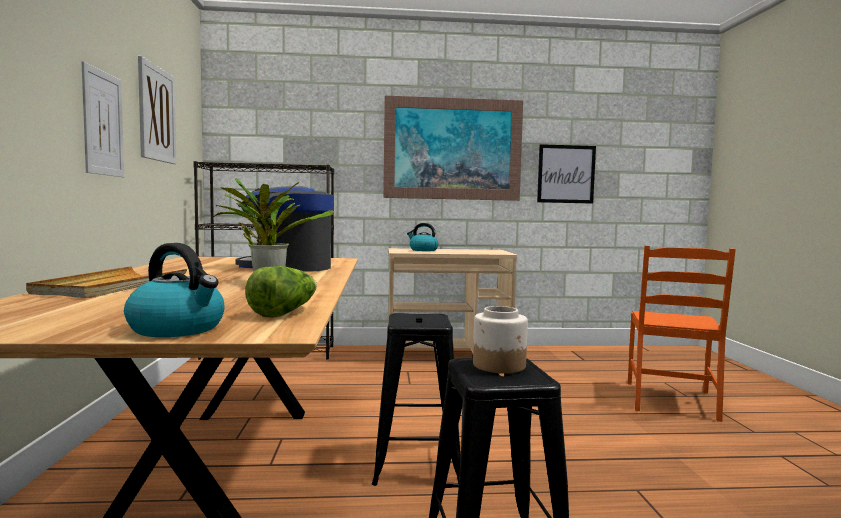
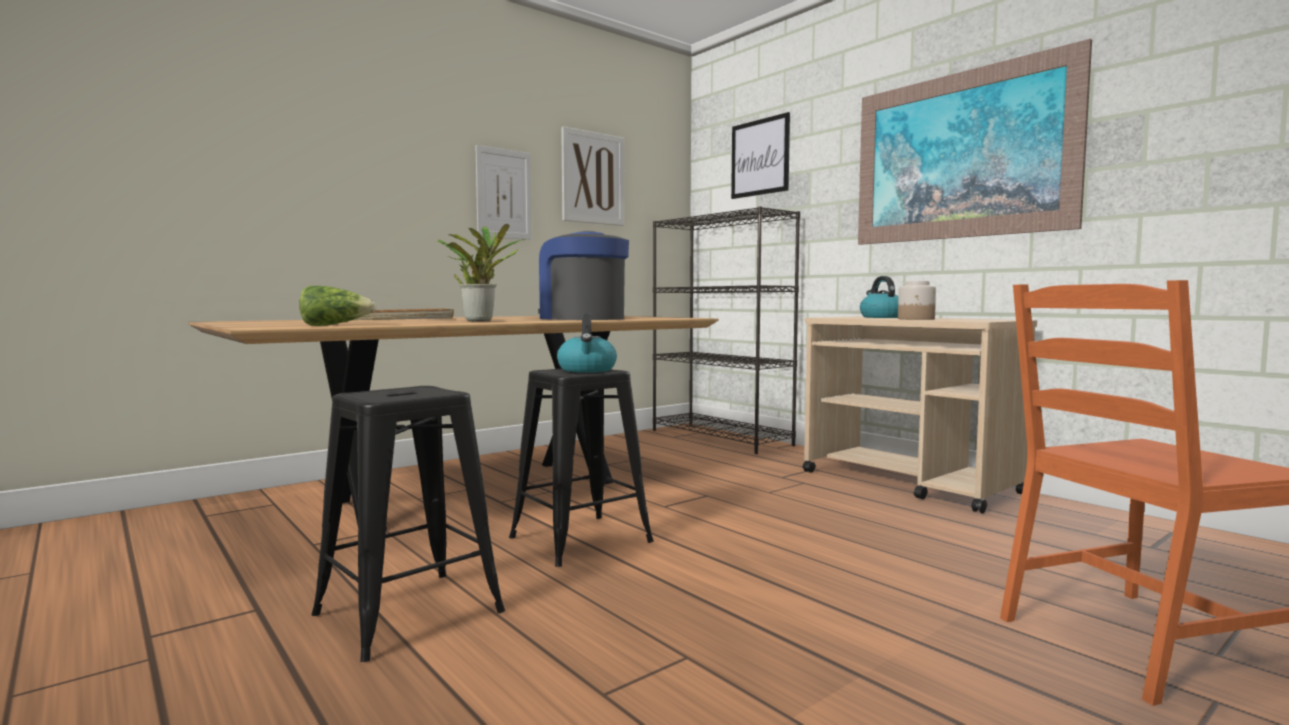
camera: 55 degrees right, 0 degrees up
kettle [124,243,225,337] -> kettle moved to [557,313,617,373]
jar [473,306,528,373] -> jar moved to [898,281,936,320]
picture [537,144,596,204] -> picture moved to [731,112,790,199]

